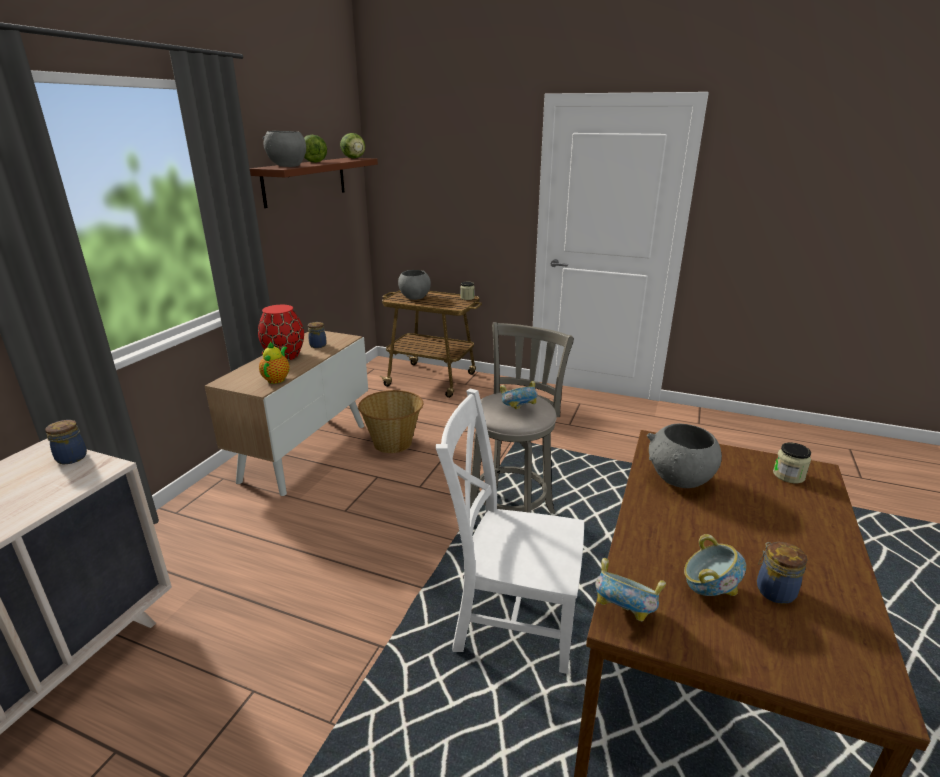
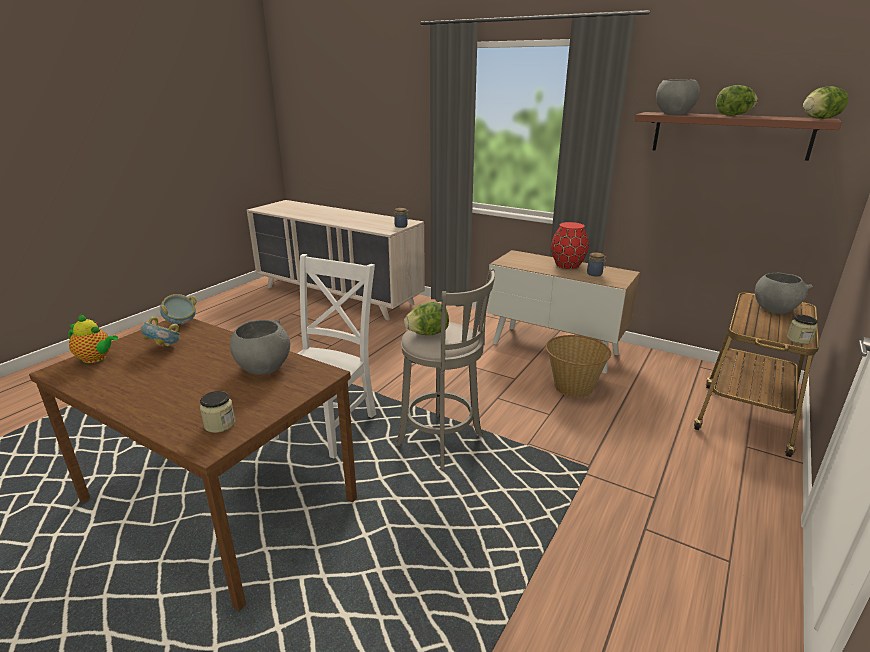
camera: 100 degrees right, 0 degrees up
teapot [259,342,290,384] -> teapot moved to [68,314,118,363]
bowl [500,381,538,409] -> lettuce [404,302,449,335]
jar [757,542,807,604] -> none

